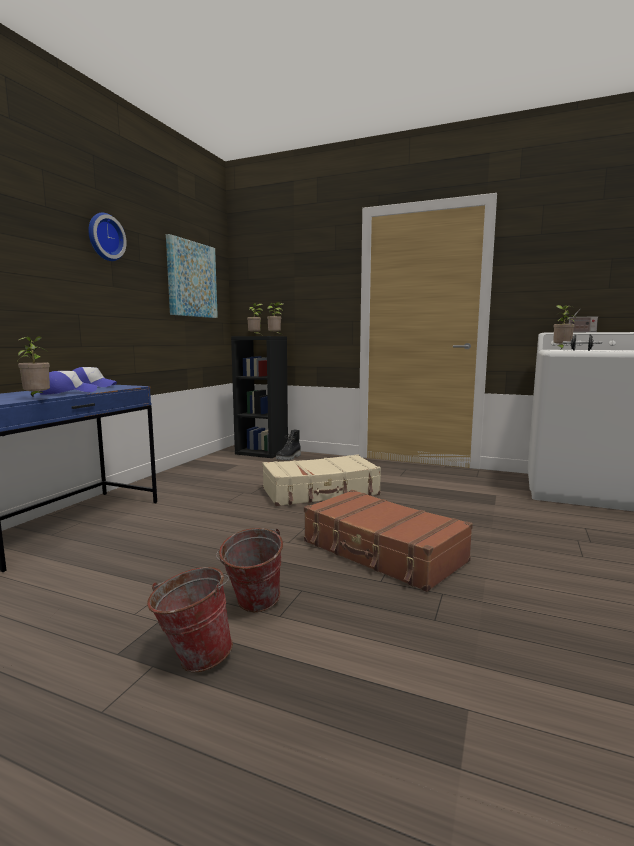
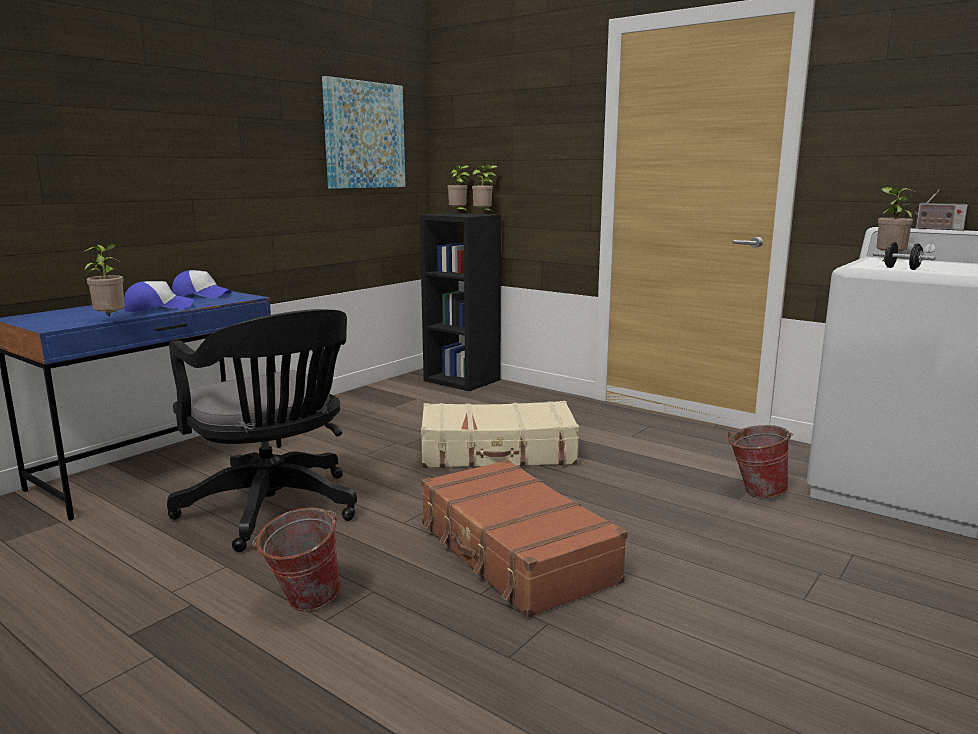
camera: 15 degrees right, 5 degrees up
wall clock [88,213,127,261] -> none
bucket [147,567,233,672] -> bucket moved to [727,425,793,498]
black boot [276,430,301,460] -> none
none -> black office chair [167,309,357,552]

